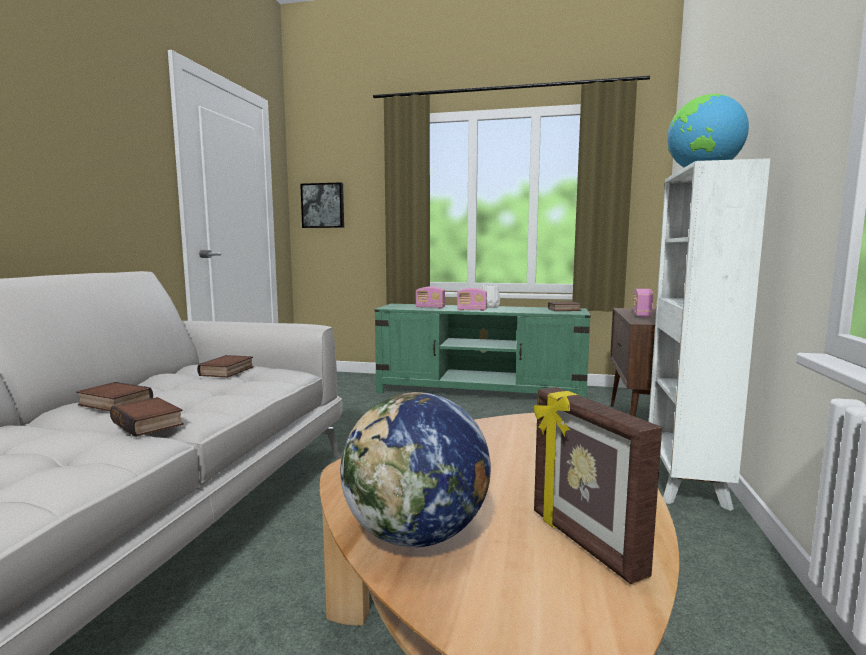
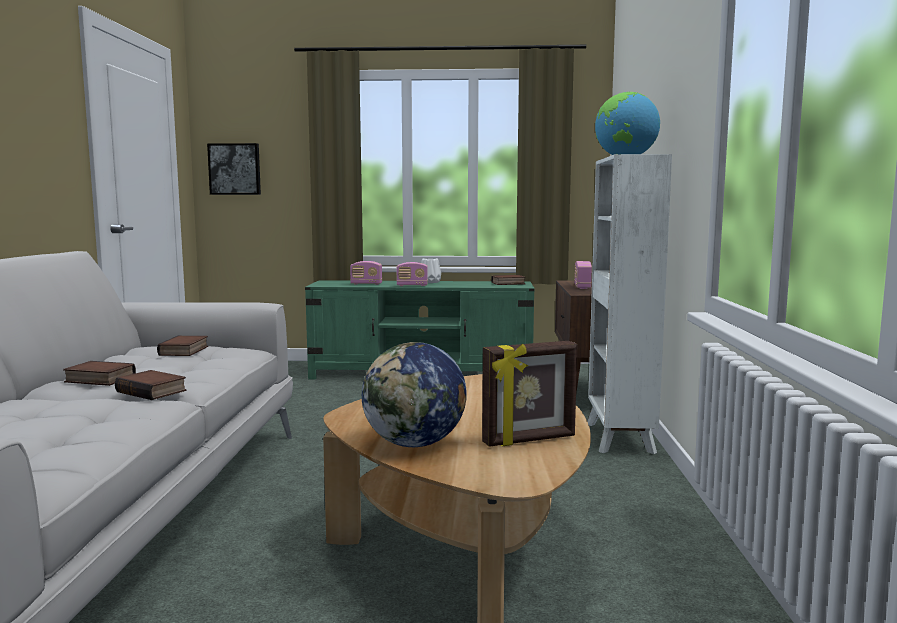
camera: 10 degrees left, 0 degrees up
picture frame [534,387,662,584] -> picture frame turned 75 degrees counterclockwise [482,341,577,447]

